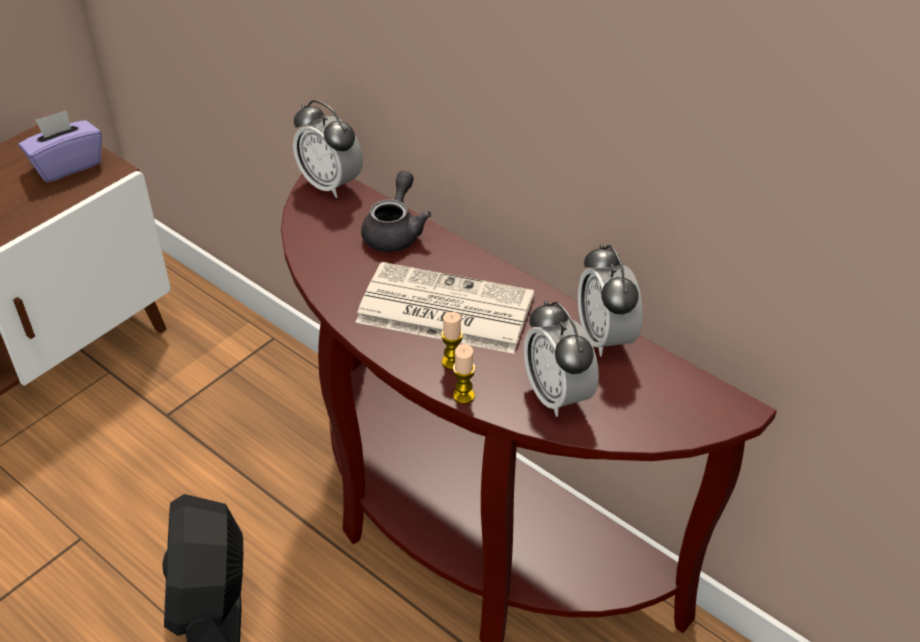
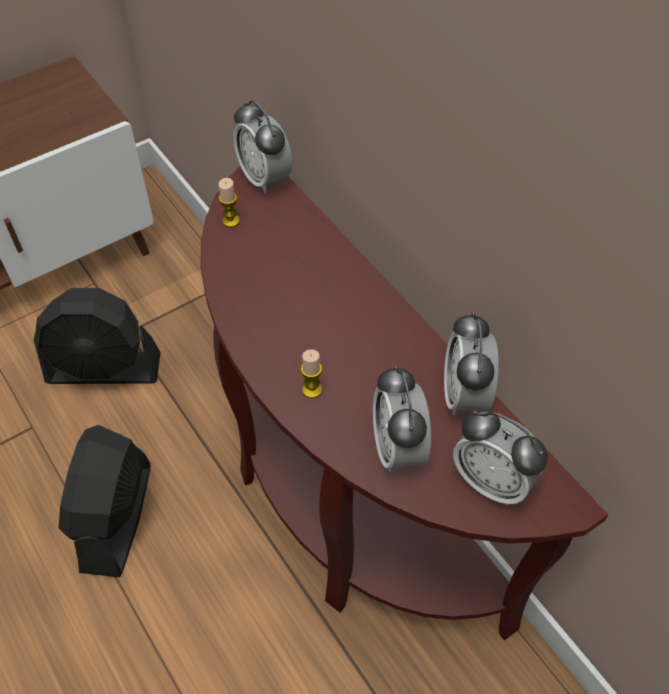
camera: 15 degrees right, 10 degrees up
purple tissue box [19,110,102,182] -> none
newspaper [355,262,534,354] -> none
grey teapot [361,171,431,252] -> none
candle [453,344,475,404] -> candle moved to [219,178,240,228]
none -> black fan [34,288,161,384]
none -> alarm clock [453,409,548,505]

